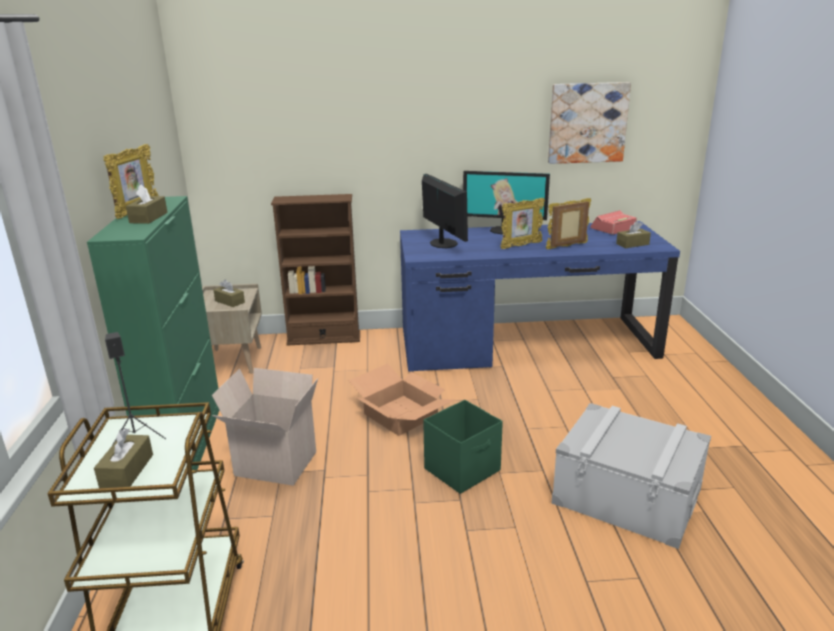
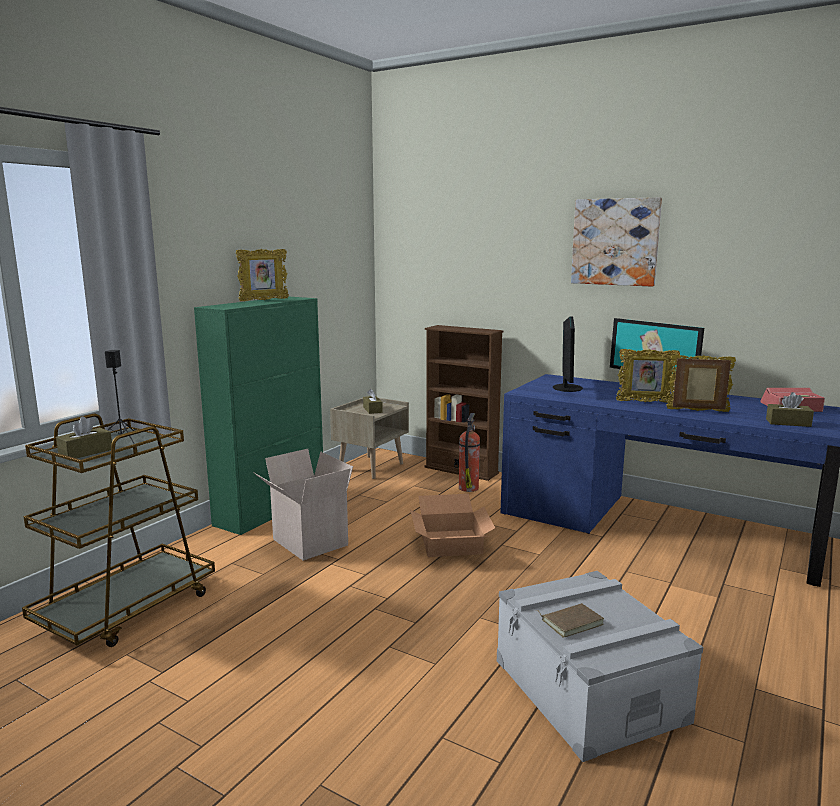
camera: 35 degrees right, 10 degrees down
brown tissue box [126,184,168,224] -> none
green storage box [423,400,503,494] -> none
picture [548,82,631,164] -> picture moved to [571,197,662,287]
none -> fire extinguisher [459,413,480,492]
none -> brown book [536,603,604,638]

